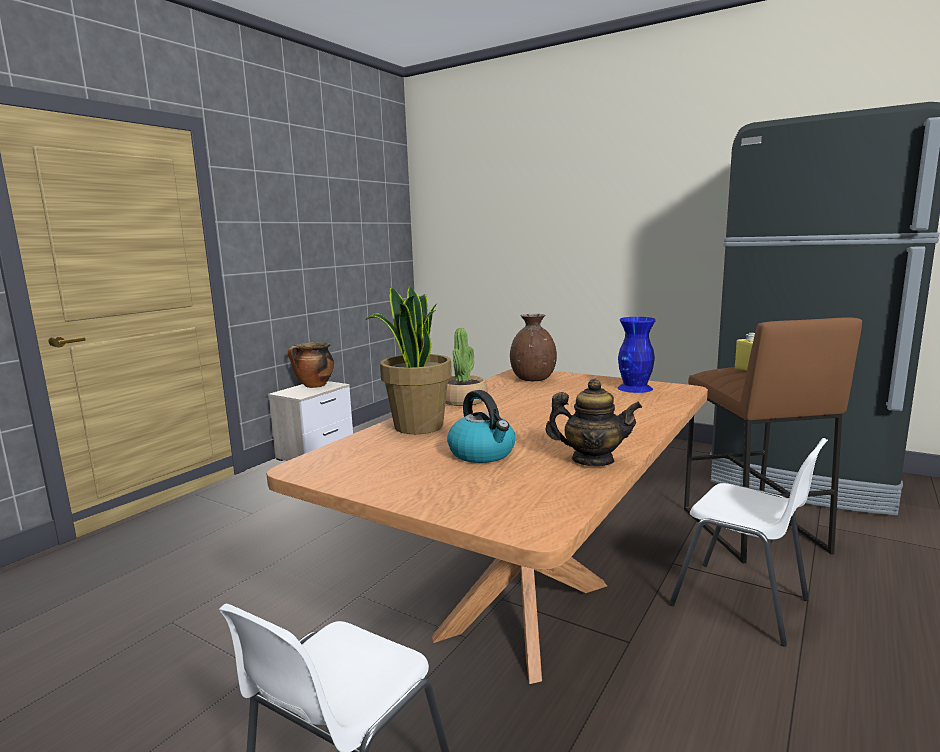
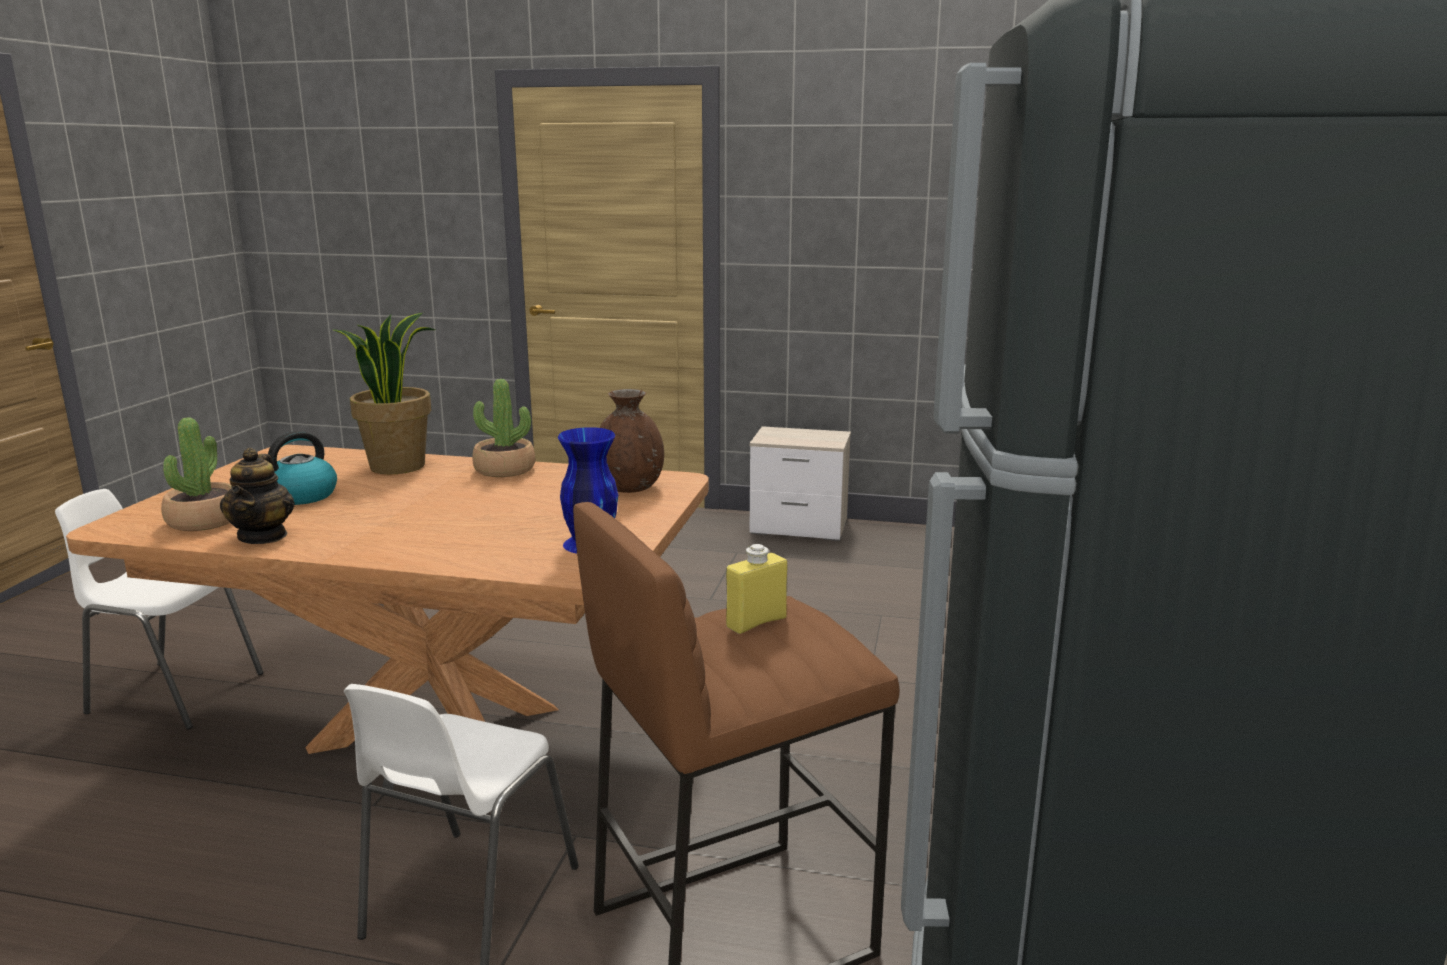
camera: 70 degrees right, 5 degrees up
cooking pot [288,342,334,388] -> none
none -> potted plant [161,417,232,531]

